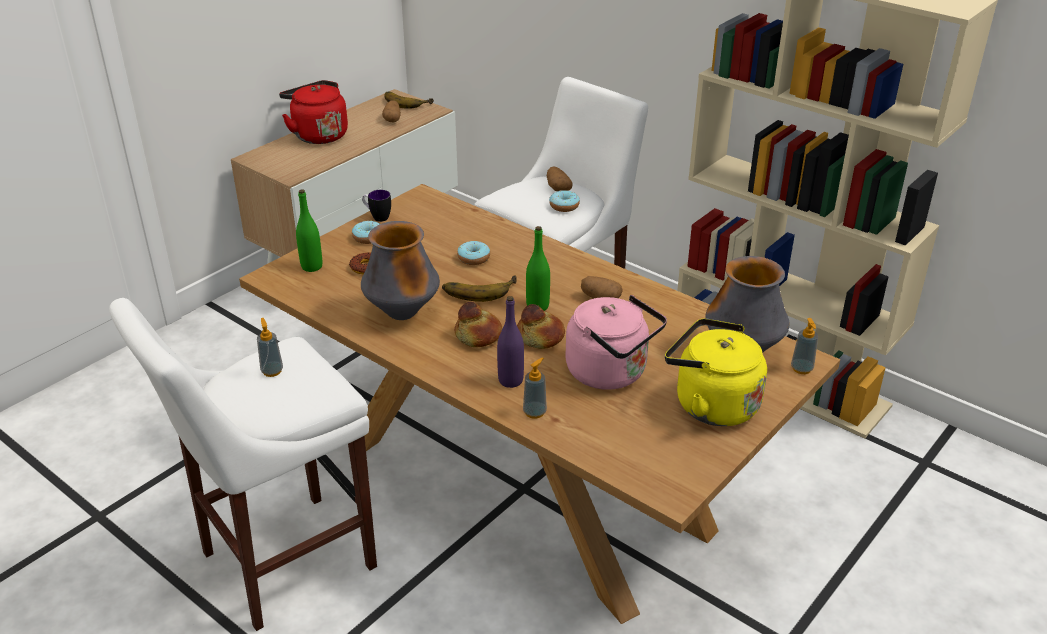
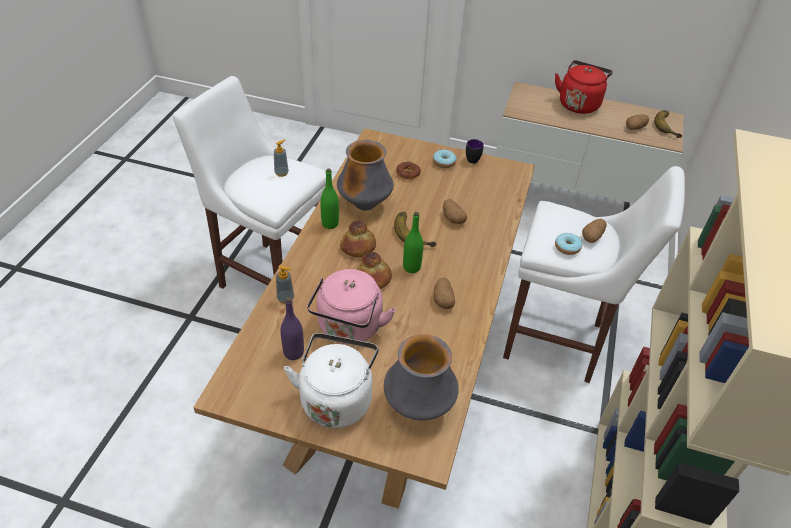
camera: 65 degrees right, 10 degrees up
green bottle [296,189,322,272] -> green bottle moved to [320,168,339,229]
donut [457,241,490,265] -> potato [443,199,467,224]
purple bottle [497,296,524,388] -> purple bottle moved to [281,297,304,360]
yellow kettle [665,318,767,426] -> white kettle [284,333,379,428]
soap dispenser [791,318,818,374] -> none

